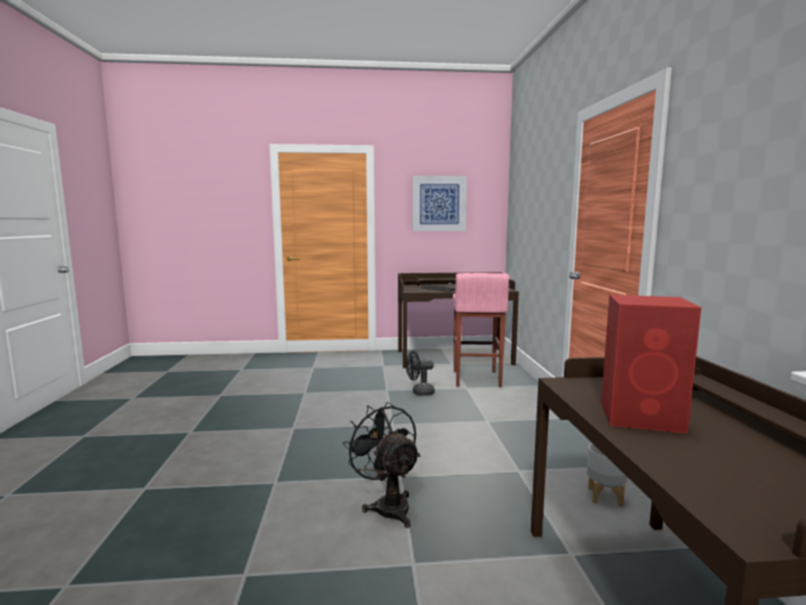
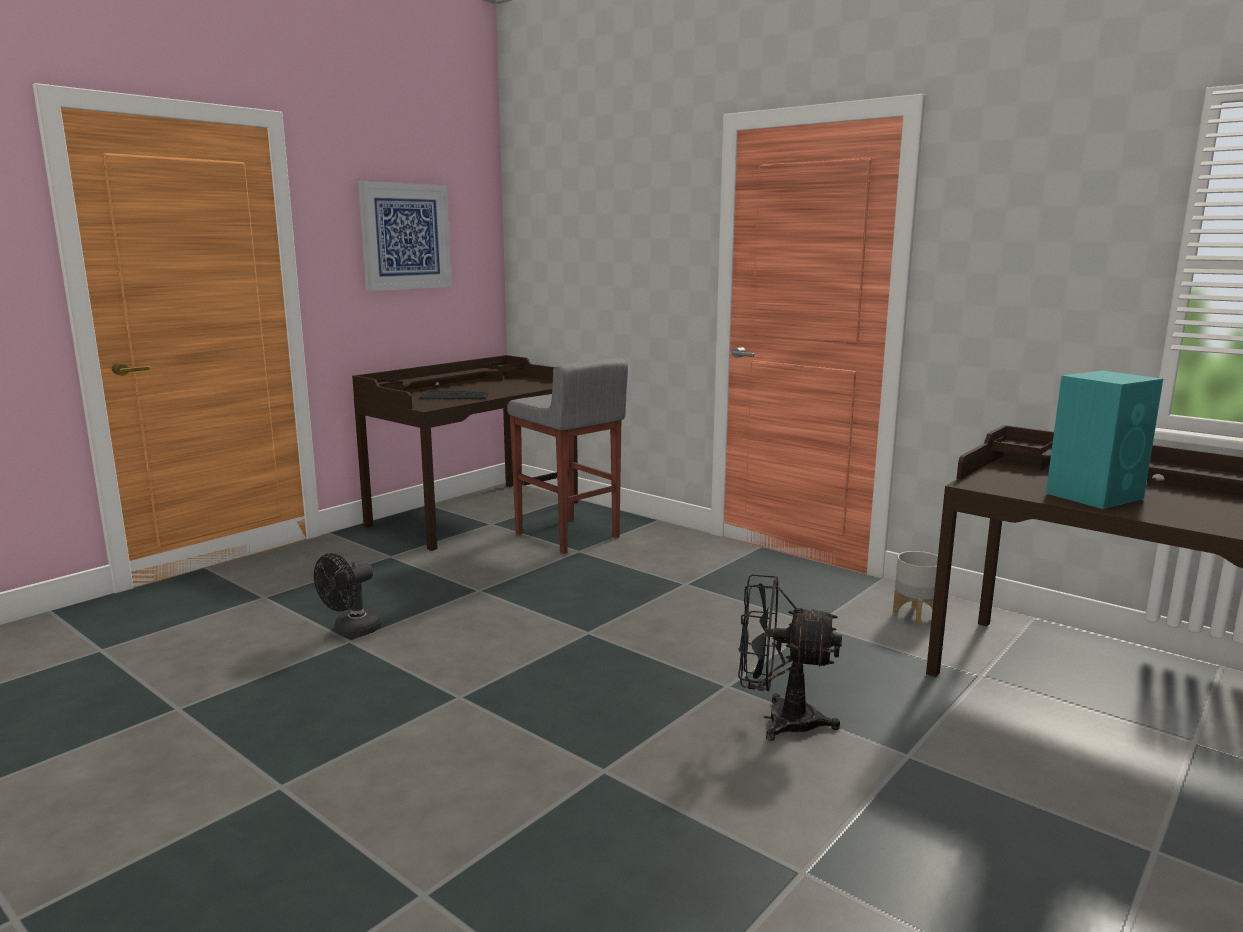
camera: 45 degrees left, 5 degrees up
black fan [406,351,435,396] -> black fan moved to [314,553,381,637]
pink stool [453,273,509,388] -> grey stool [507,358,628,554]
red speaker [601,295,701,434] -> turquoise speaker [1046,371,1163,509]

